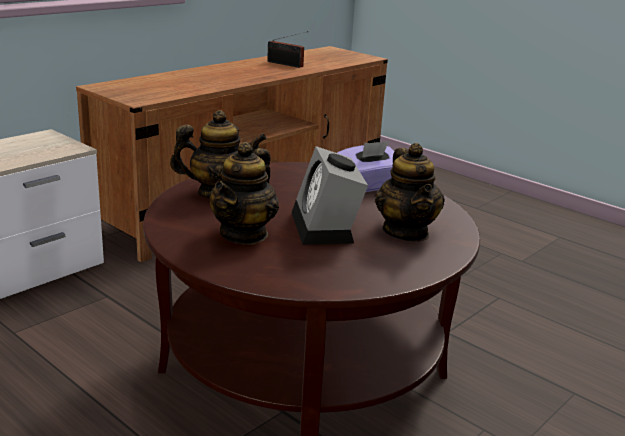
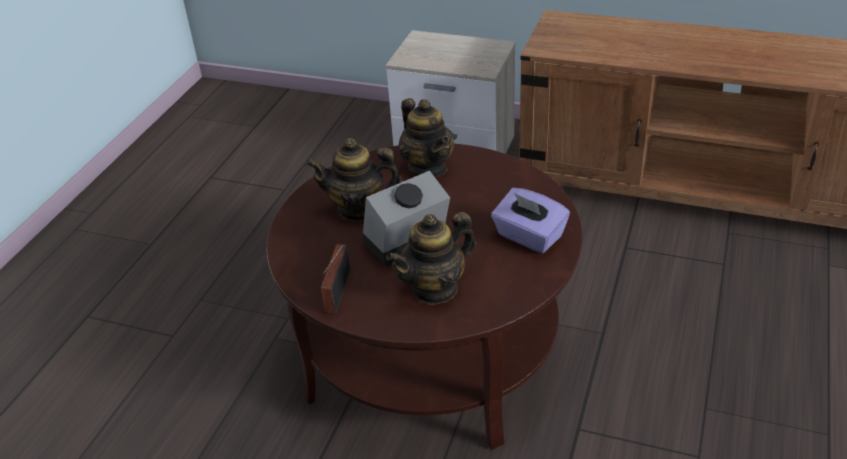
camera: 70 degrees right, 15 degrees up
radio [267,31,308,68] -> radio moved to [321,244,350,314]

